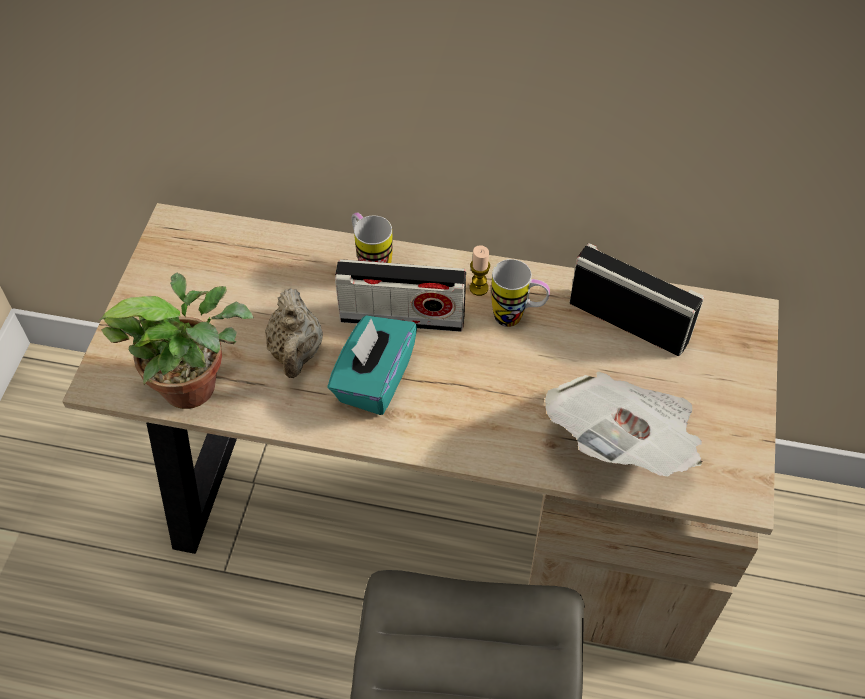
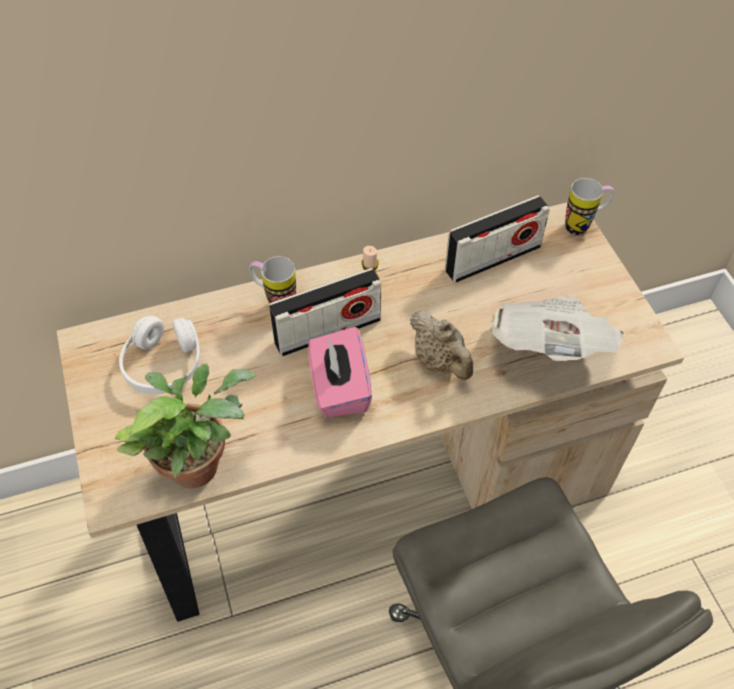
camera: 30 degrees left, 0 degrees up
beige teapot [265,288,323,378] -> beige teapot moved to [410,310,474,380]
turquoise tissue box [327,316,417,415] -> pink tissue box [308,327,372,418]
mug [491,259,550,327] -> mug moved to [565,178,614,235]
radio [570,243,704,356] -> radio turned 150 degrees clockwise [445,195,550,283]
none -> white headphones [119,315,200,394]

